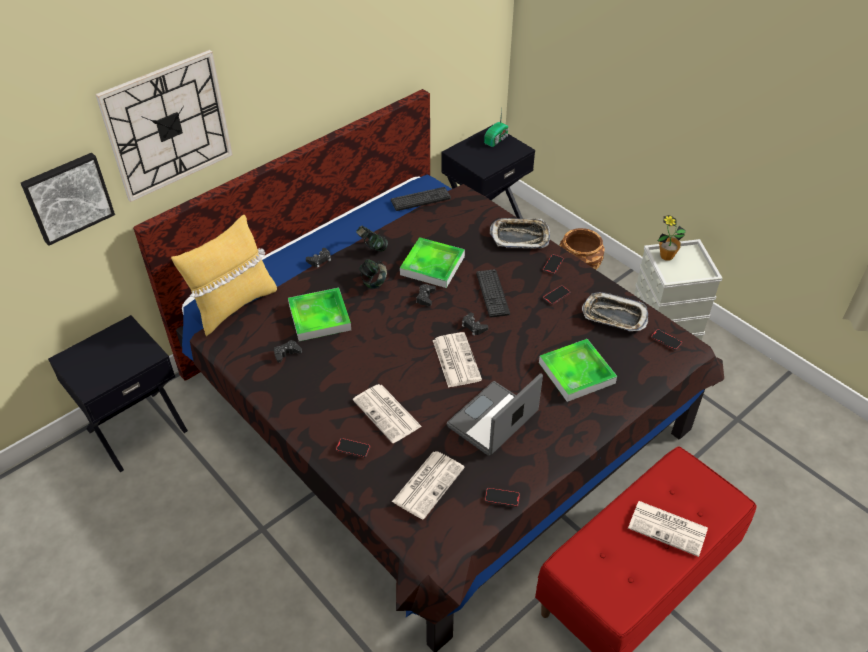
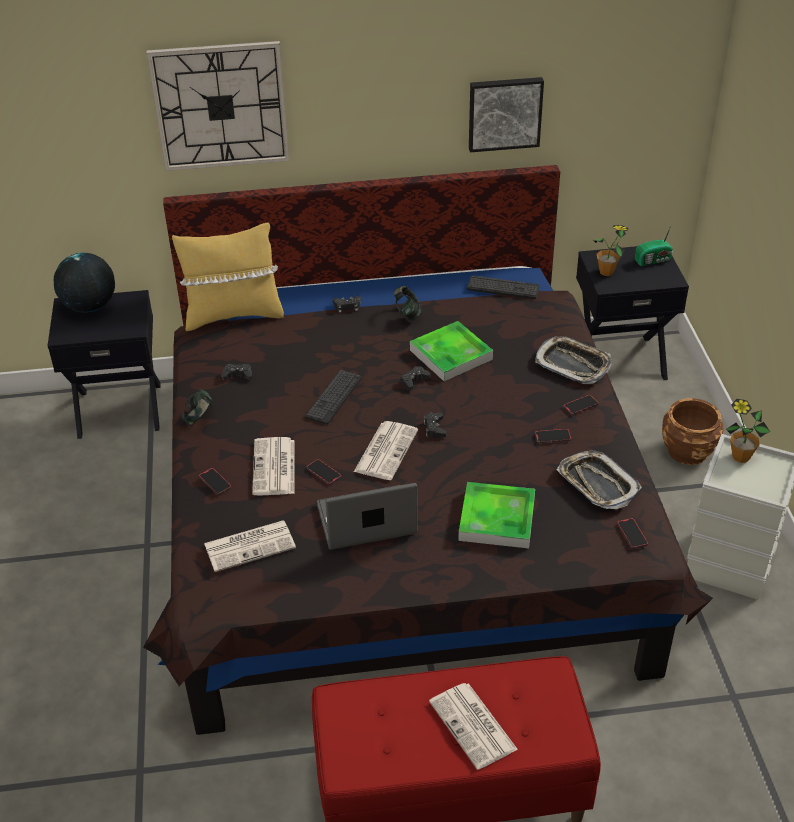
camera: 35 degrees right, 5 degrees down
picture [21,153,115,246] -> picture moved to [469,77,544,152]
tray [288,288,351,341] -> none
headphones [359,259,387,289] -> headphones moved to [182,389,213,426]
keyboard [476,269,510,318] -> keyboard moved to [305,370,362,425]
phone [485,488,520,507] -> phone moved to [307,459,341,485]
none -> globe [54,253,115,313]
none -> potted plant [593,225,628,276]

